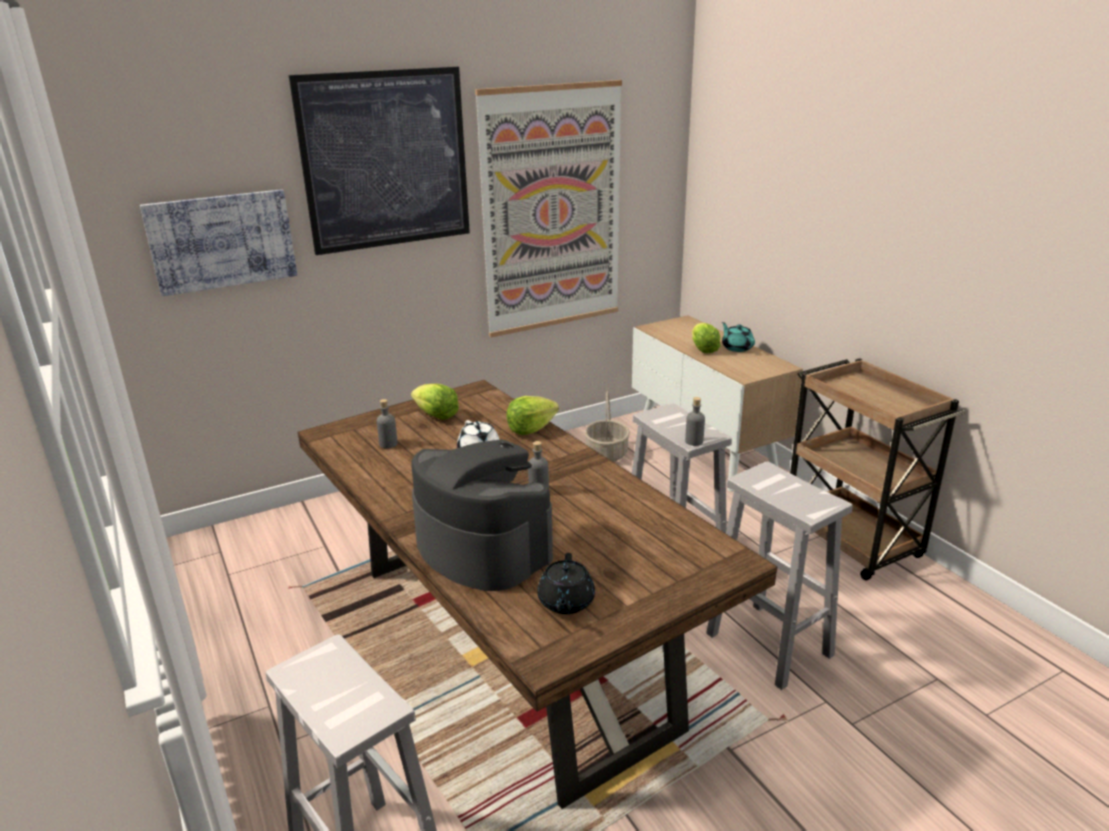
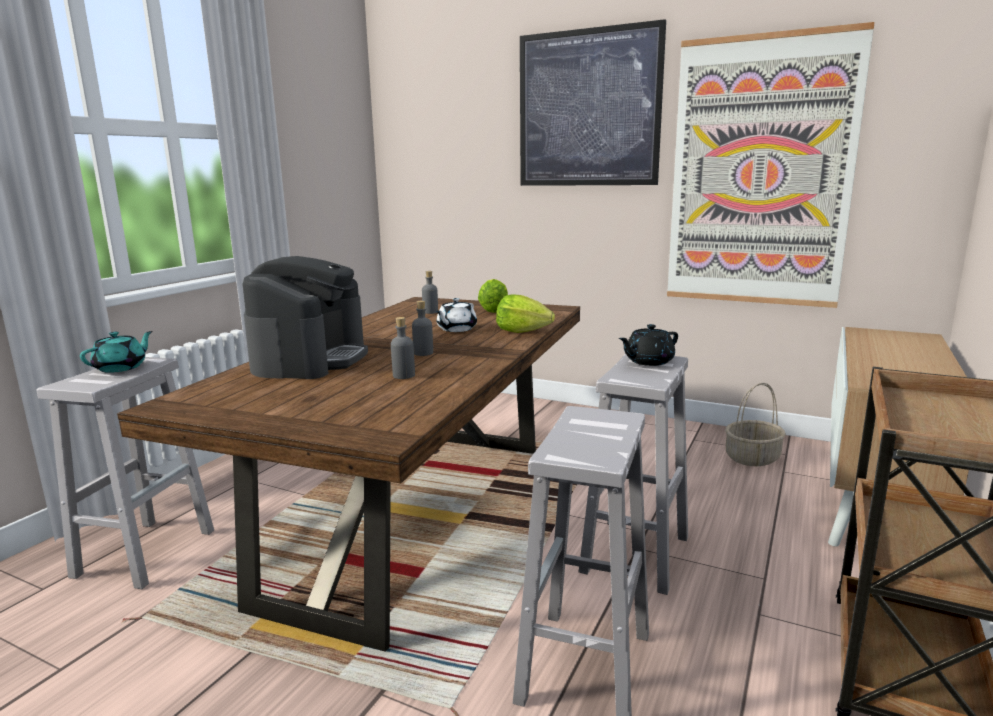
camera: 55 degrees right, 10 degrees down
picture [140,189,297,296] -> none
black teapot [537,553,595,614] -> black teapot moved to [619,324,678,366]
grey bottle [685,397,705,446] -> grey bottle moved to [391,317,415,379]
lettuce [692,323,720,353] -> none
turquoise teapot [722,322,755,352] -> turquoise teapot moved to [80,331,153,373]

